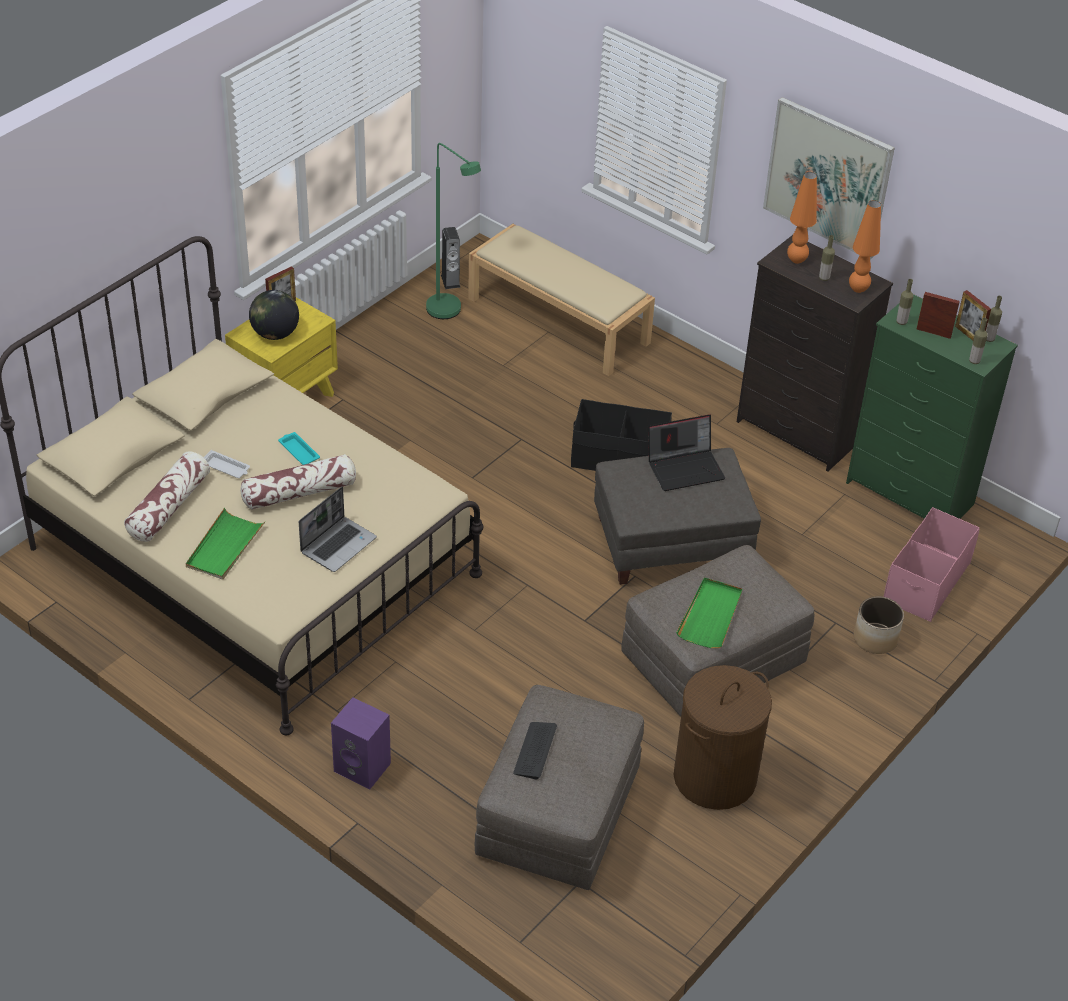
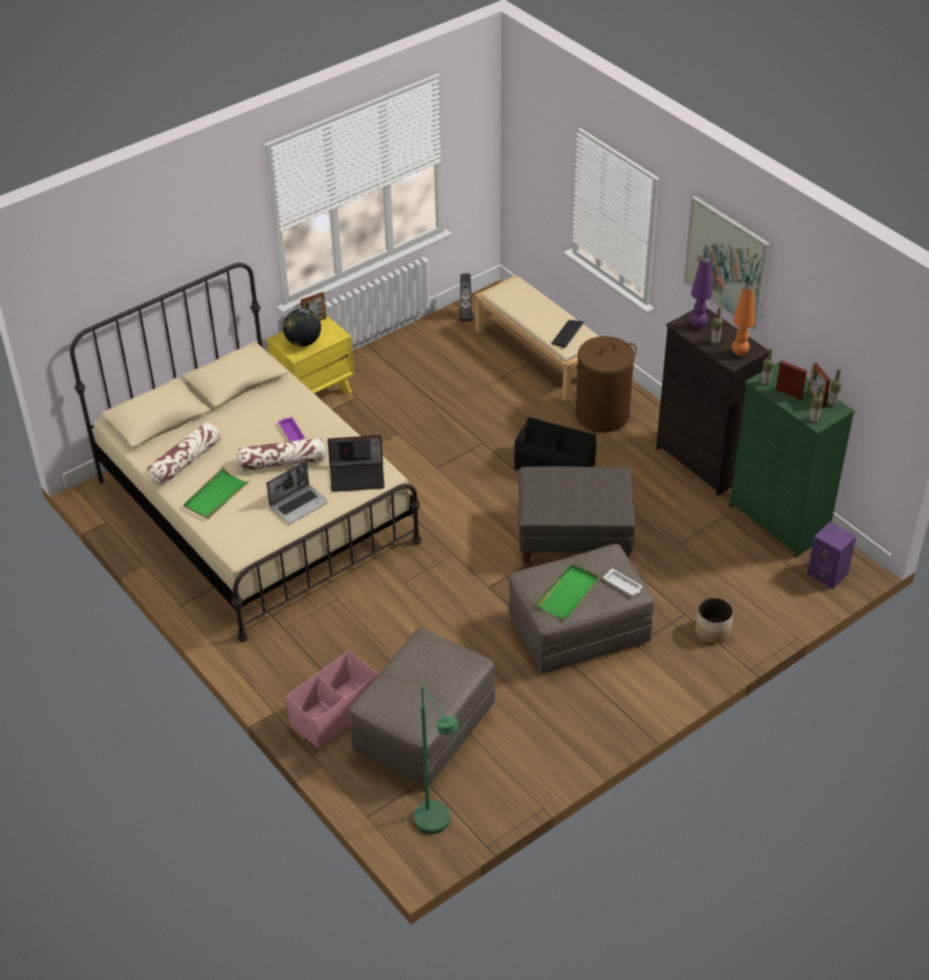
camera: 15 degrees right, 0 degrees up
white tray [204,450,250,478] -> white tray moved to [603,568,643,596]
turquoise tray [278,432,320,465] -> purple tray [278,417,305,441]
purple speaker [331,697,391,789] -> purple speaker moved to [807,522,856,589]
green floor lamp [426,143,481,319] -> green floor lamp moved to [414,686,459,834]
keyboard [513,722,557,779] -> keyboard moved to [551,320,584,348]
laptop [648,415,725,491] -> laptop moved to [328,435,384,492]
brown laundry basket [674,665,772,810] -> brown laundry basket moved to [575,336,637,433]
orange table lamp [787,172,817,264] -> purple table lamp [690,256,712,328]
pink storage box [884,507,980,622] -> pink storage box moved to [286,650,378,749]

